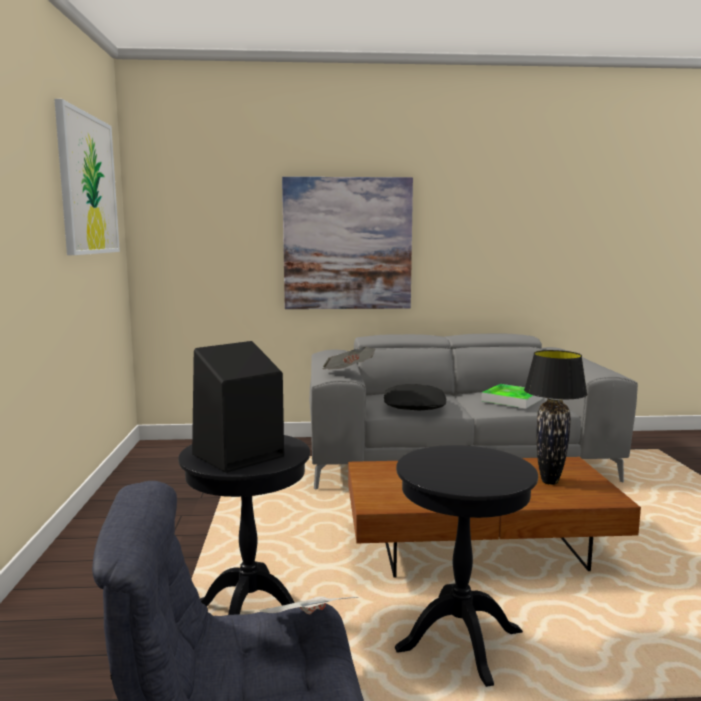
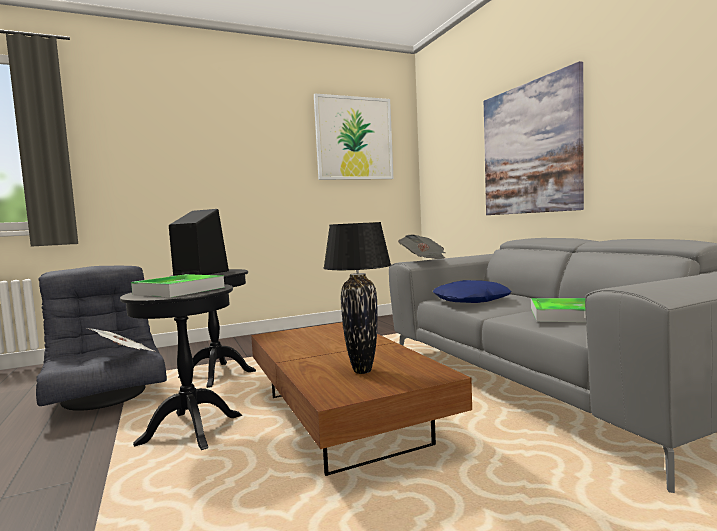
camera: 70 degrees right, 5 degrees down
black pillow [384,384,446,410] -> blue pillow [433,280,511,303]
none -> tray [131,274,225,298]

